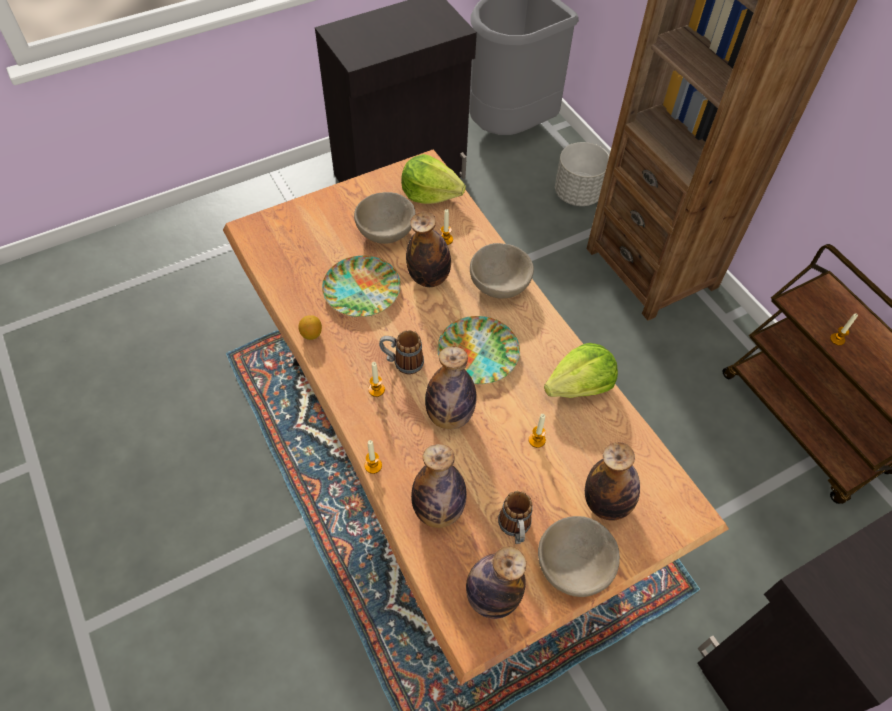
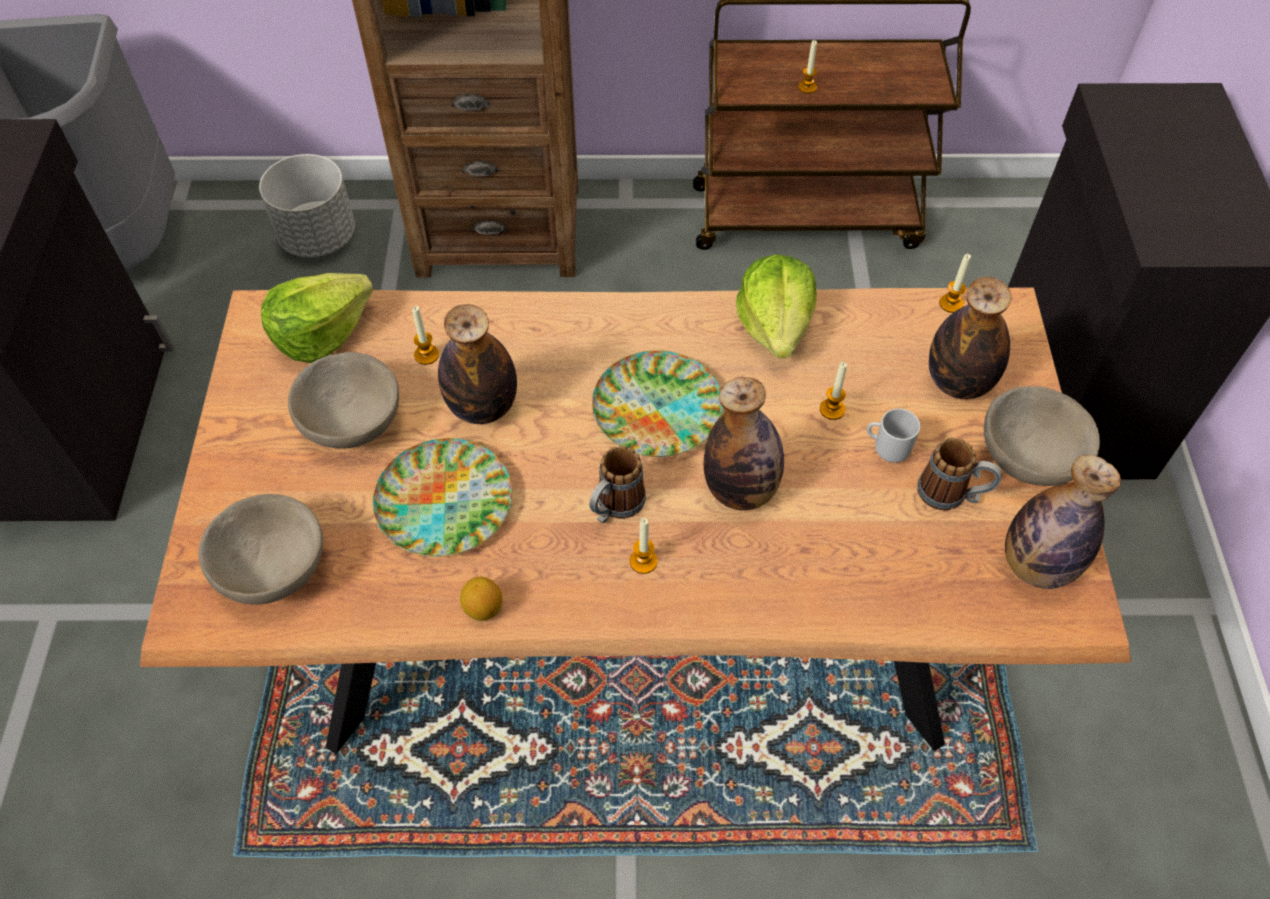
camera: 60 degrees left, 0 degrees up
candle [364,440,382,474] -> candle moved to [939,254,971,313]
bottle [411,444,467,528] -> none
beige bowl [470,243,534,298] -> beige bowl moved to [198,494,323,605]
none -> mug [867,408,920,463]

